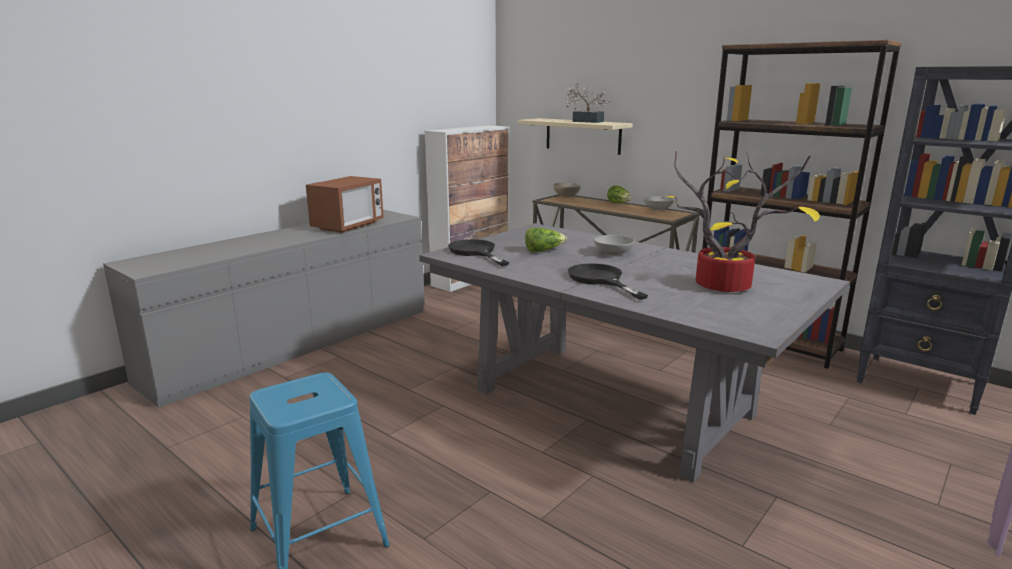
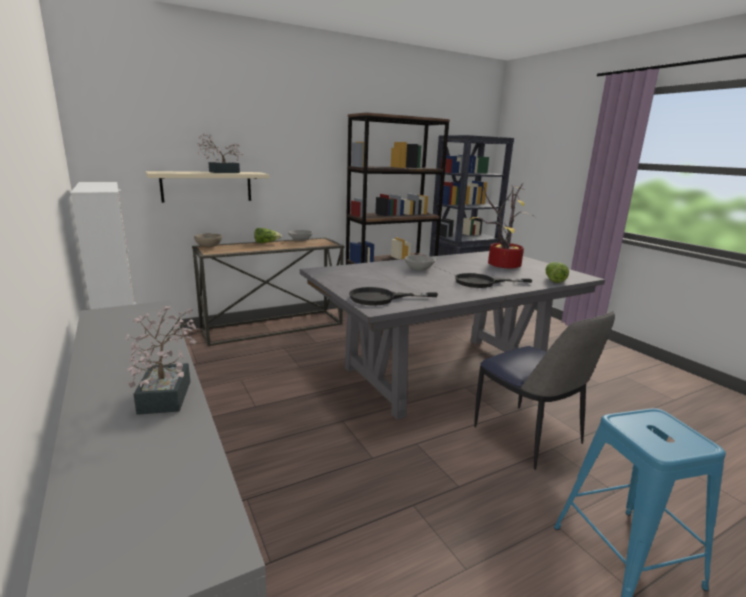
camera: 70 degrees left, 0 degrees up
microwave [306,176,384,233] -> none
lettuce [525,228,567,252] -> lettuce moved to [546,262,569,283]
none -> potted plant [125,306,197,415]
none -> chair [474,311,615,470]

